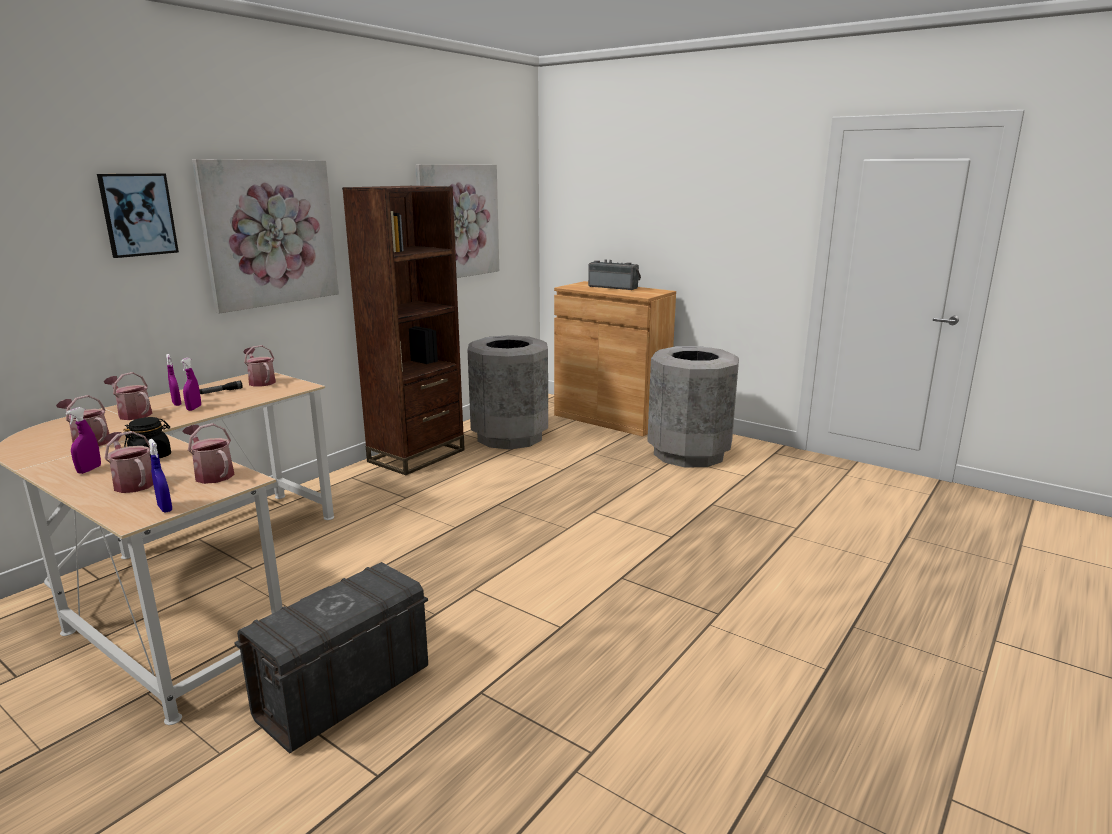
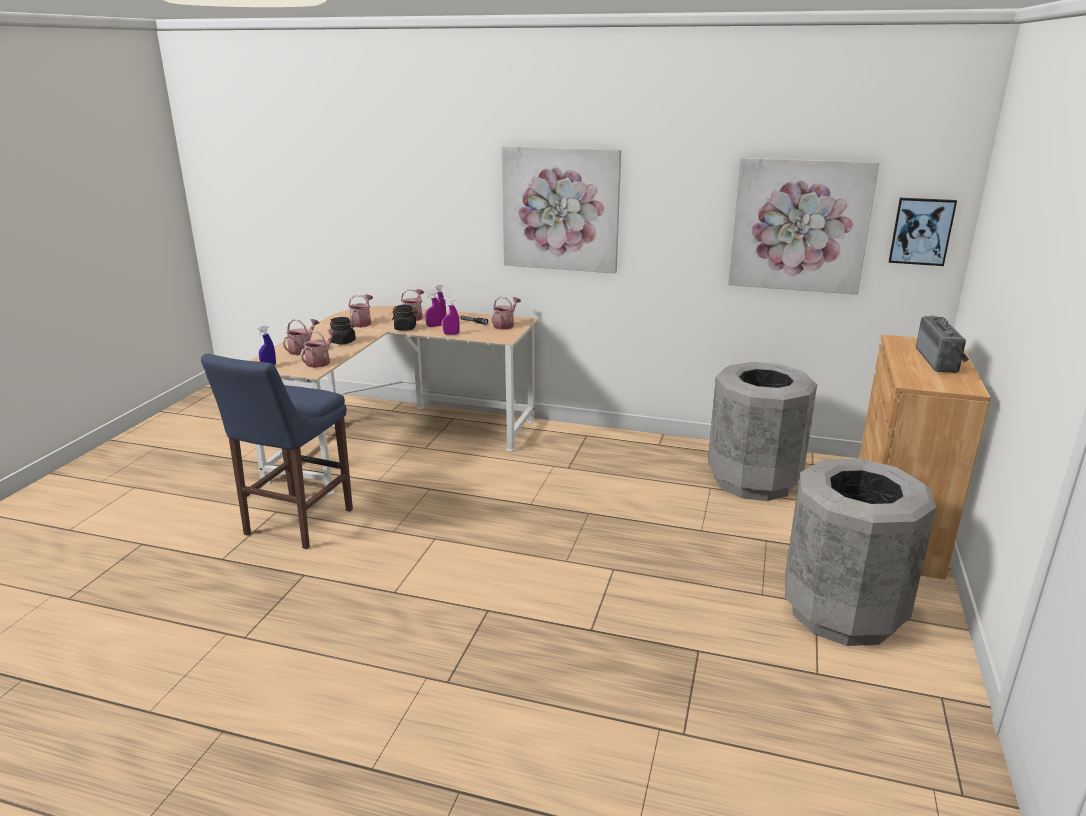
camera: 70 degrees right, 5 degrees up
purple spray bottle [65,407,101,474] -> purple spray bottle moved to [442,297,460,335]
picture [97,174,179,258] -> picture moved to [889,198,957,266]
grey storage box [234,562,428,754] -> blue stool [201,354,353,549]
brown bookcase [342,186,465,475] -> none
none -> black jar [392,305,418,331]

